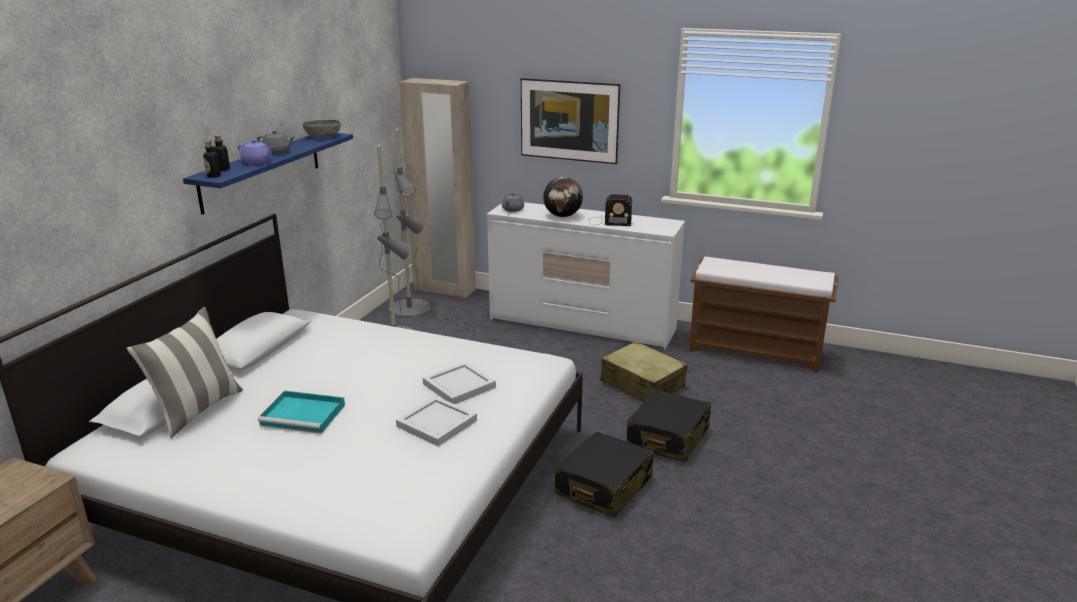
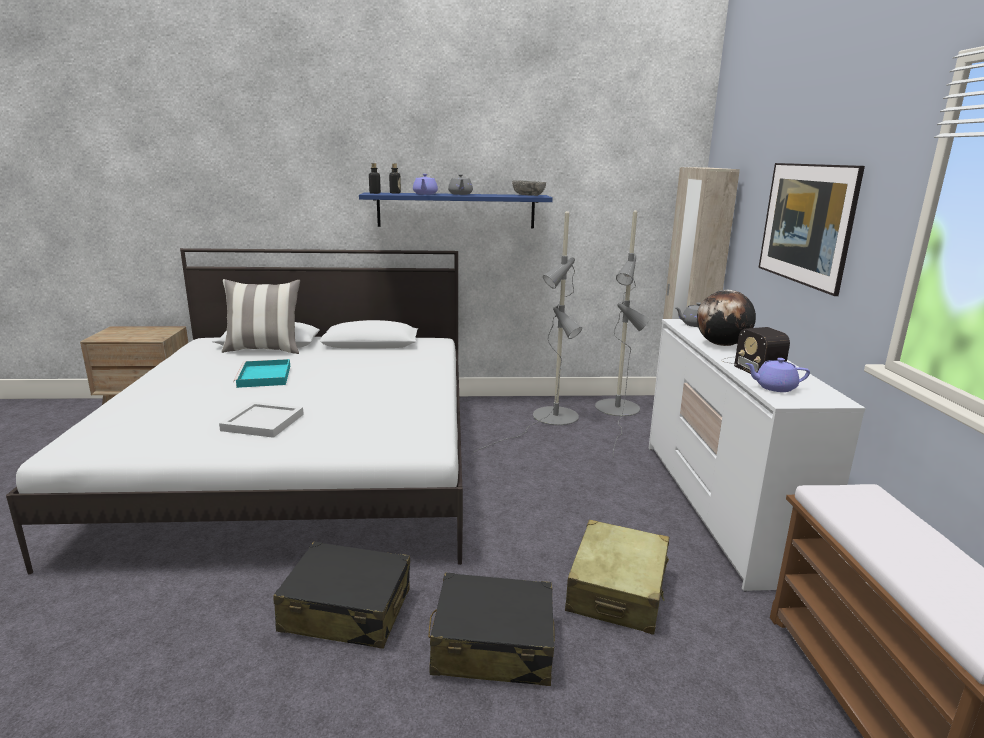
camera: 65 degrees right, 5 degrees down
white tray [423,362,496,404] -> none
none -> purple teapot [745,358,810,392]

